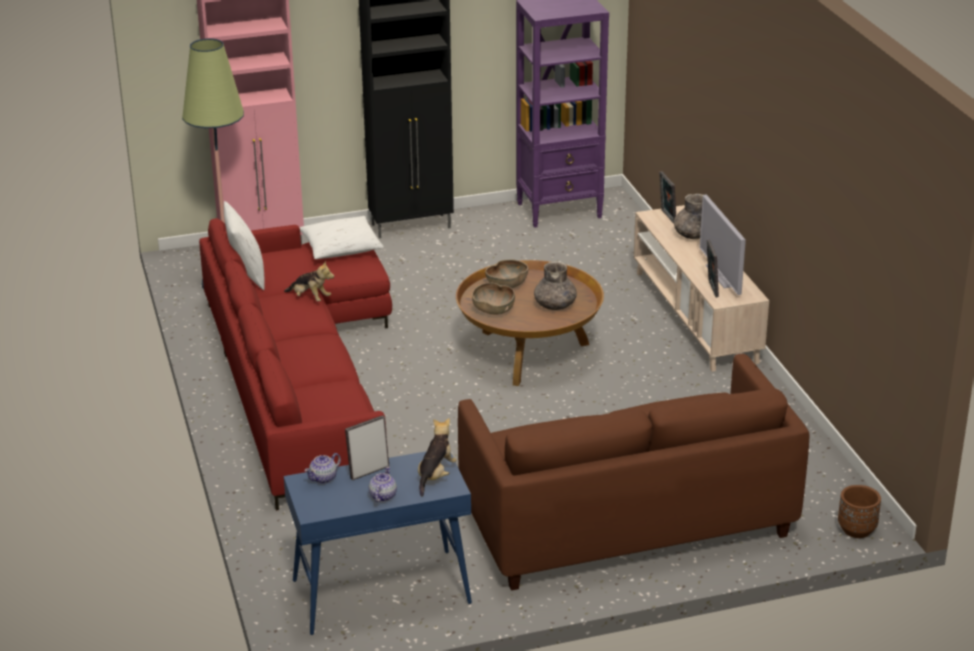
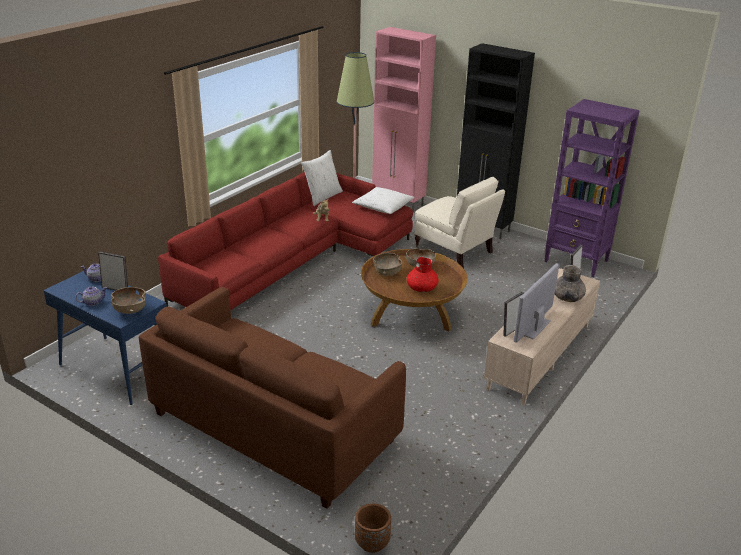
camera: 50 degrees right, 0 degrees up
plush toy [418,418,457,497] -> brown bowl [111,287,146,314]
grey vase [534,261,577,310] -> red vase [407,257,439,292]
none -> beige armchair [415,177,505,268]

